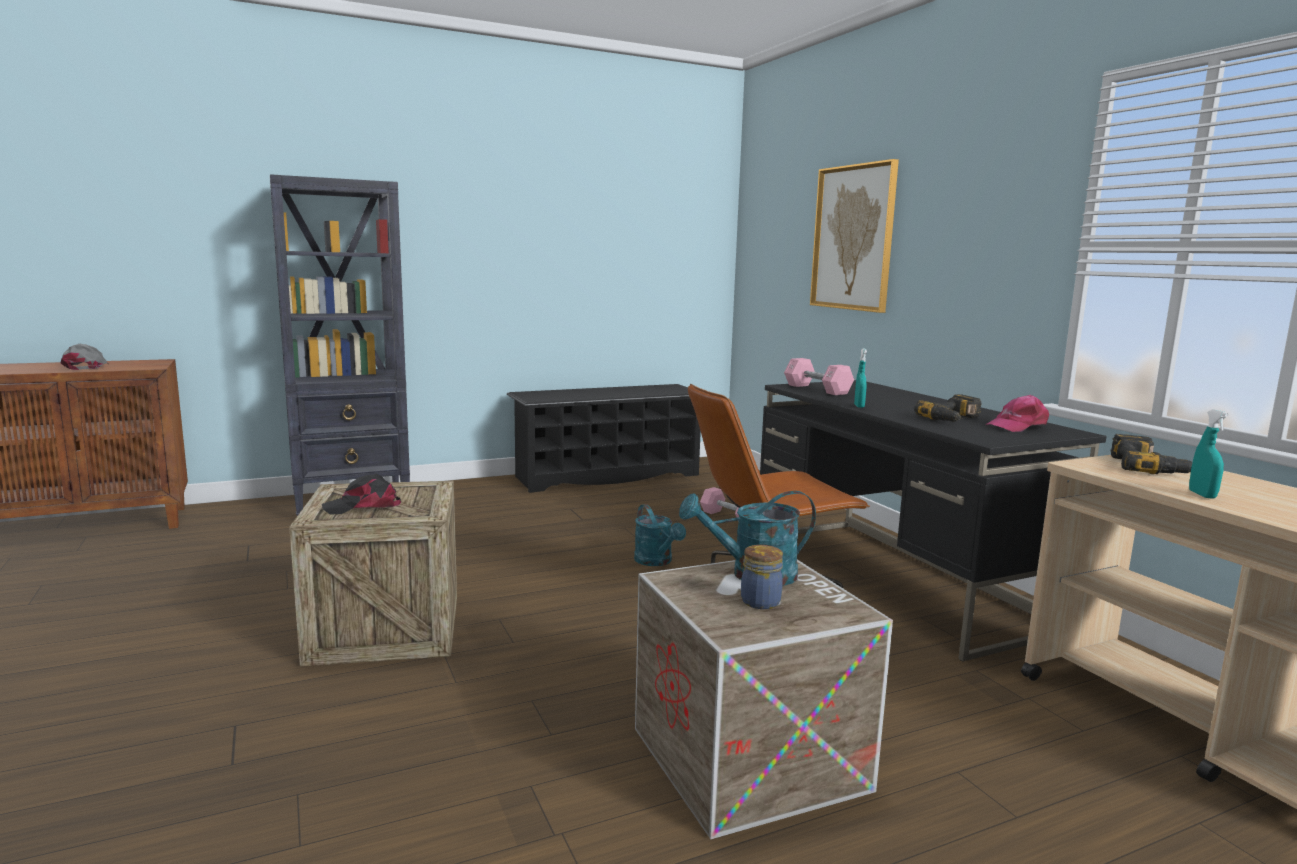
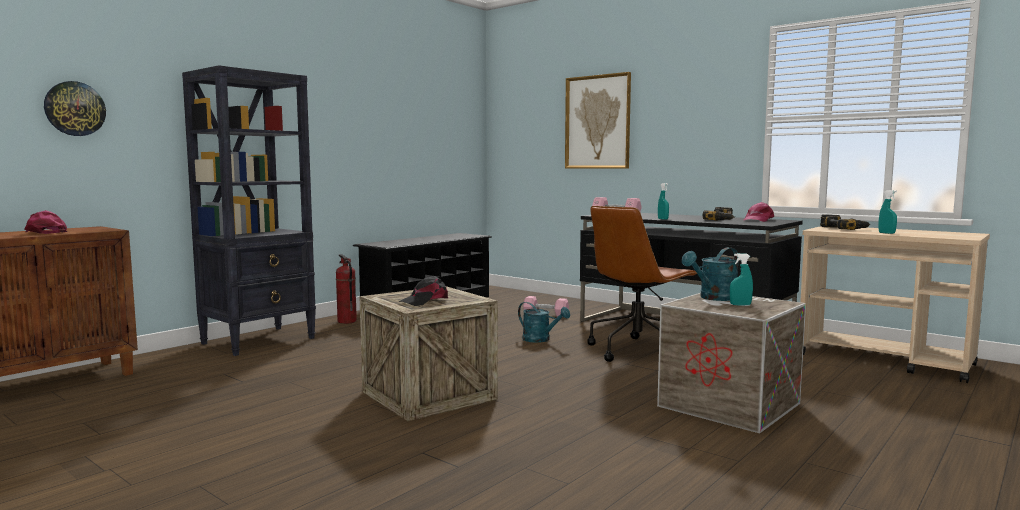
camera: 25 degrees left, 5 degrees down
grey cap [61,344,108,370] -> pink cap [24,210,67,234]
jar [741,545,783,609] -> turquoise spray bottle [730,253,753,305]
none -> wall clock [44,81,106,136]
none -> fire extinguisher [336,254,357,324]

